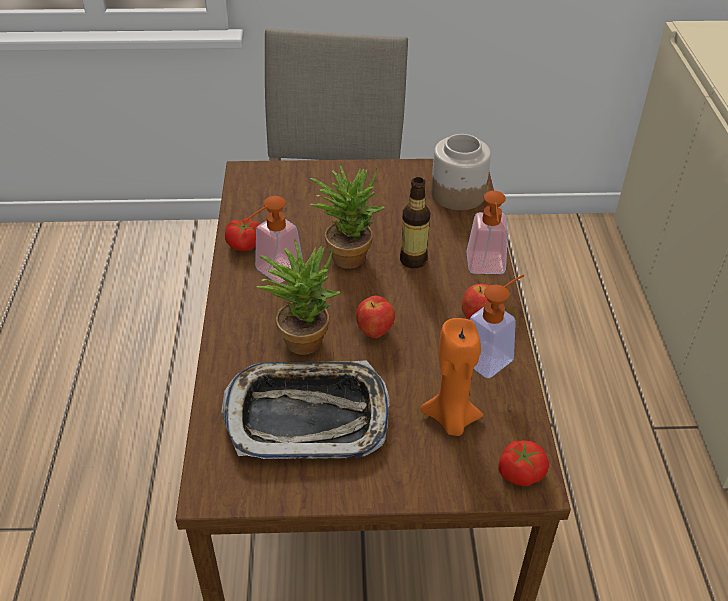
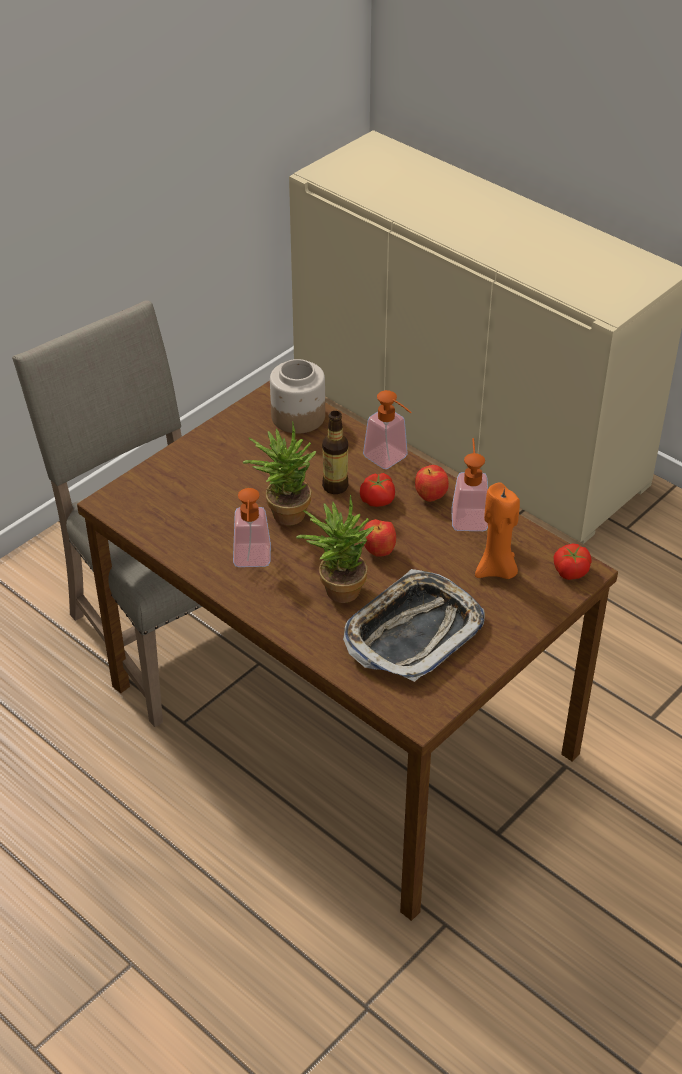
camera: 45 degrees left, 0 degrees up
tomato [225,218,260,251] -> tomato moved to [360,473,395,507]

